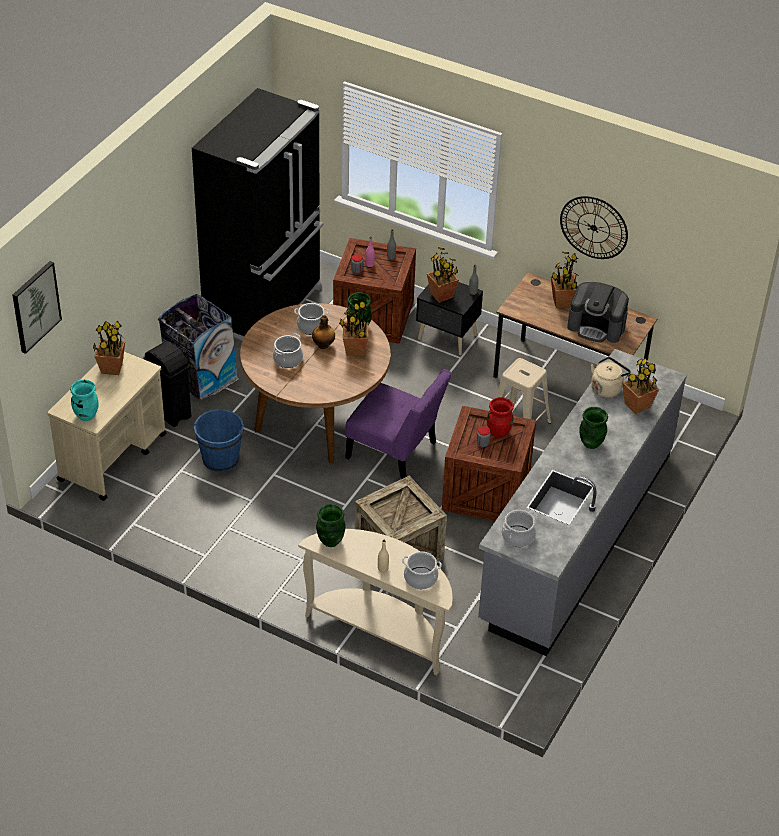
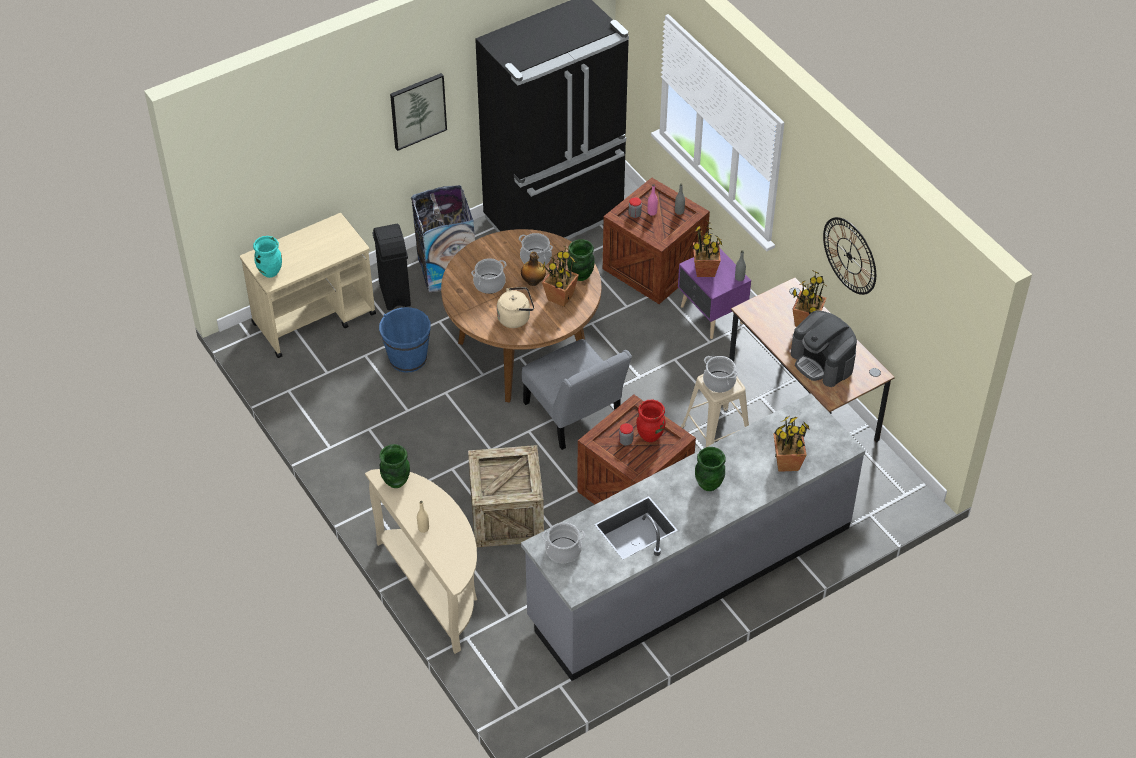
camera: 30 degrees right, 5 degrees up
picture [12,261,62,354] -> picture moved to [390,73,447,151]
potted plant [93,321,125,375] -> none
purple chair [345,369,452,479] -> grey chair [522,339,632,450]
cooking pot [402,551,442,589] -> cooking pot moved to [703,356,738,392]
black nightstand [416,282,483,355] -> purple nightstand [678,249,751,339]
beige kettle [591,357,631,398] -> beige kettle moved to [497,287,534,328]

